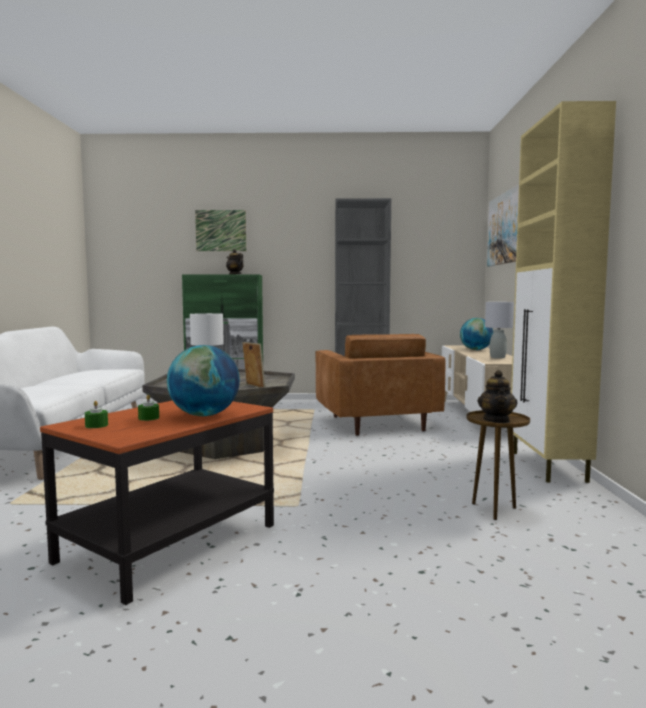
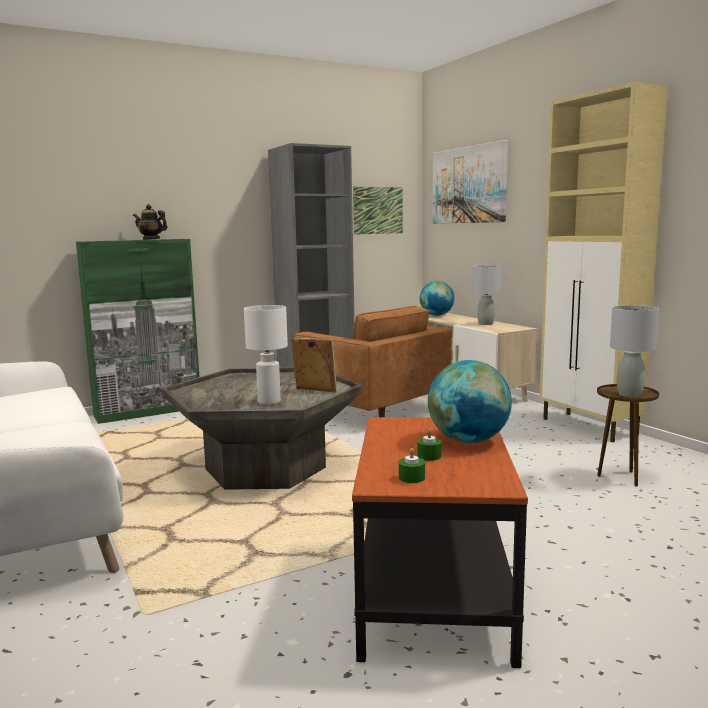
camera: 30 degrees left, 5 degrees up
picture [195,210,246,251] -> picture moved to [353,187,403,235]
teapot [477,370,517,423] -> grey table lamp [610,305,659,397]

